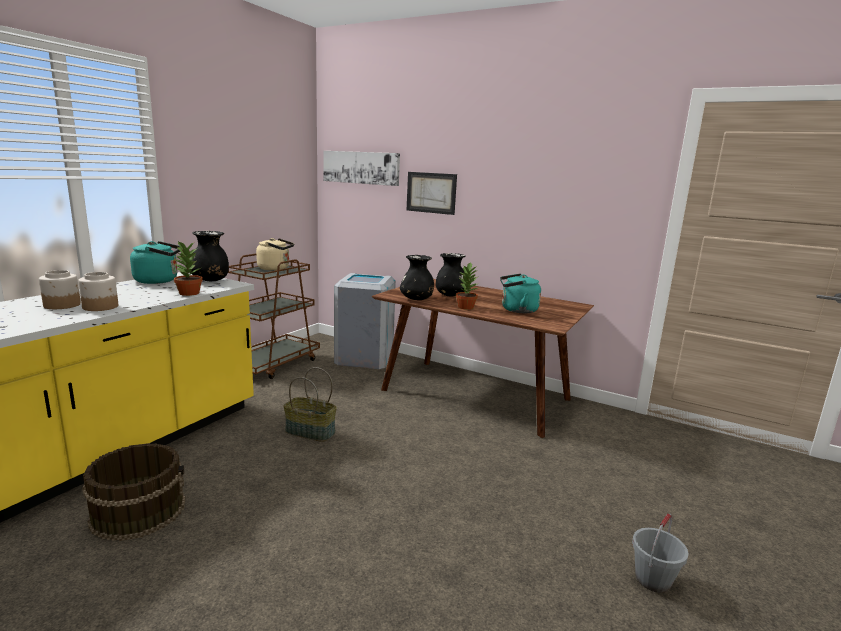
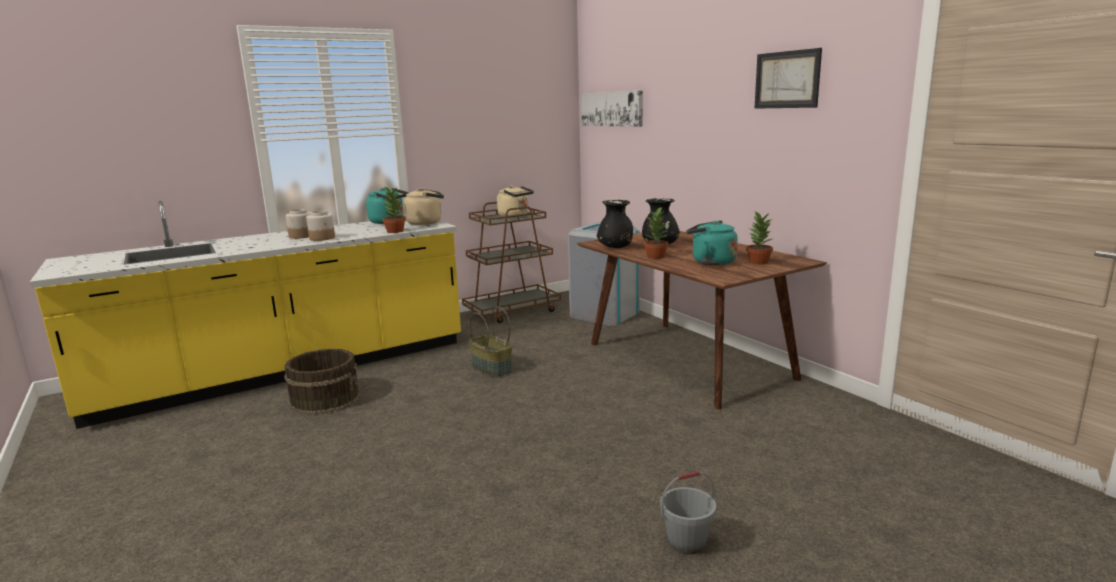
camera: 30 degrees right, 0 degrees up
black vase [190,231,229,281] -> beige kettle [404,188,444,225]
picture [407,172,457,215] -> picture moved to [755,48,822,109]
none -> potted plant [746,212,774,265]

